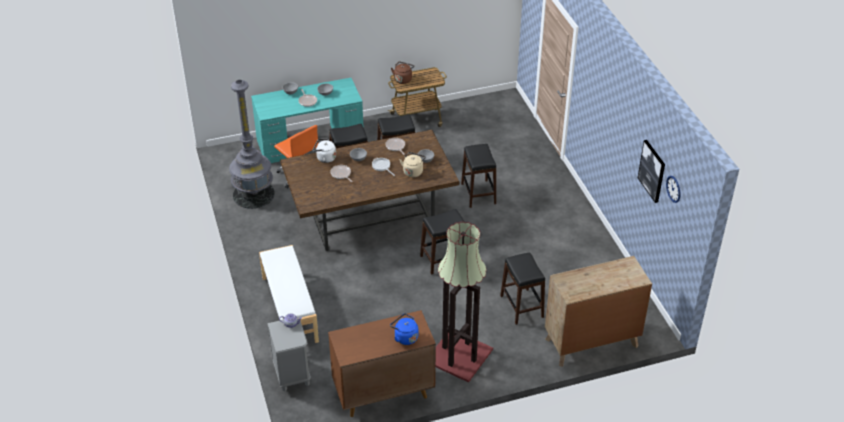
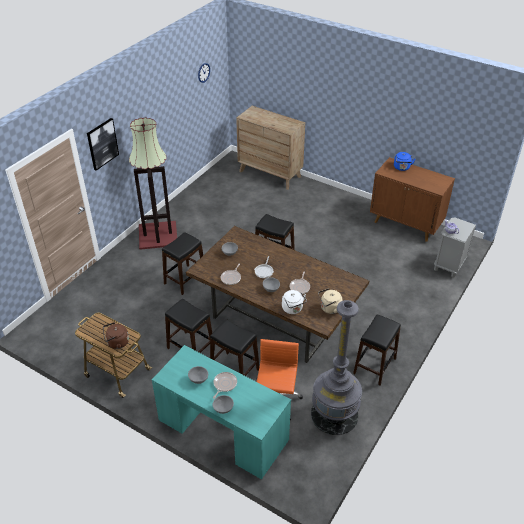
camera: 130 degrees left, 0 degrees up
white bench [259,245,319,343] -> none
beige kettle [400,152,426,177] -> beige kettle moved to [318,288,343,314]
floor lamp [436,222,493,382] -> floor lamp moved to [129,117,177,250]
black stool [500,253,545,325] -> black stool moved to [353,315,401,386]
picture [638,140,665,203] -> picture moved to [87,118,119,170]

